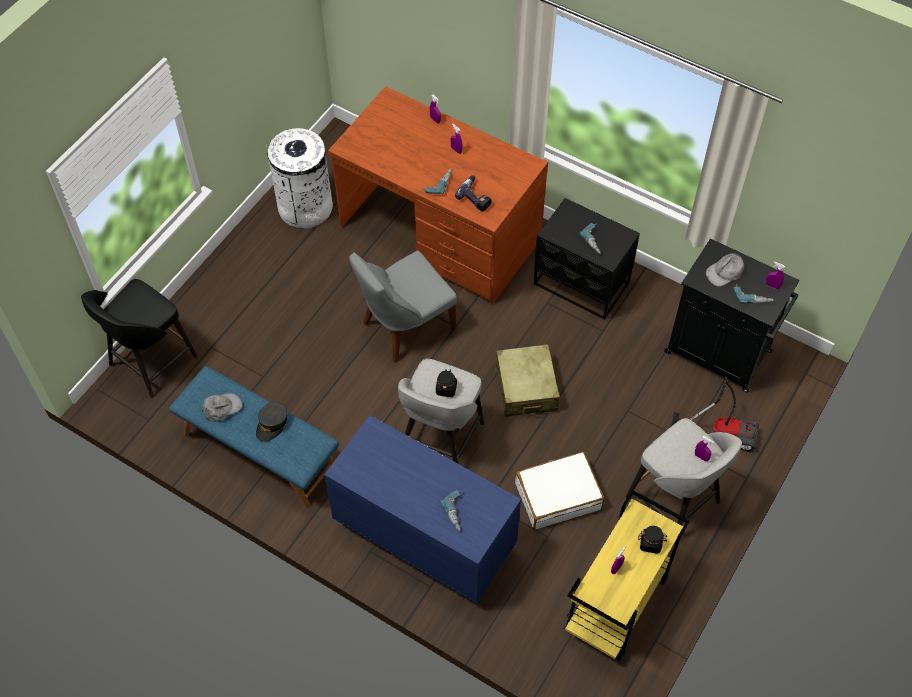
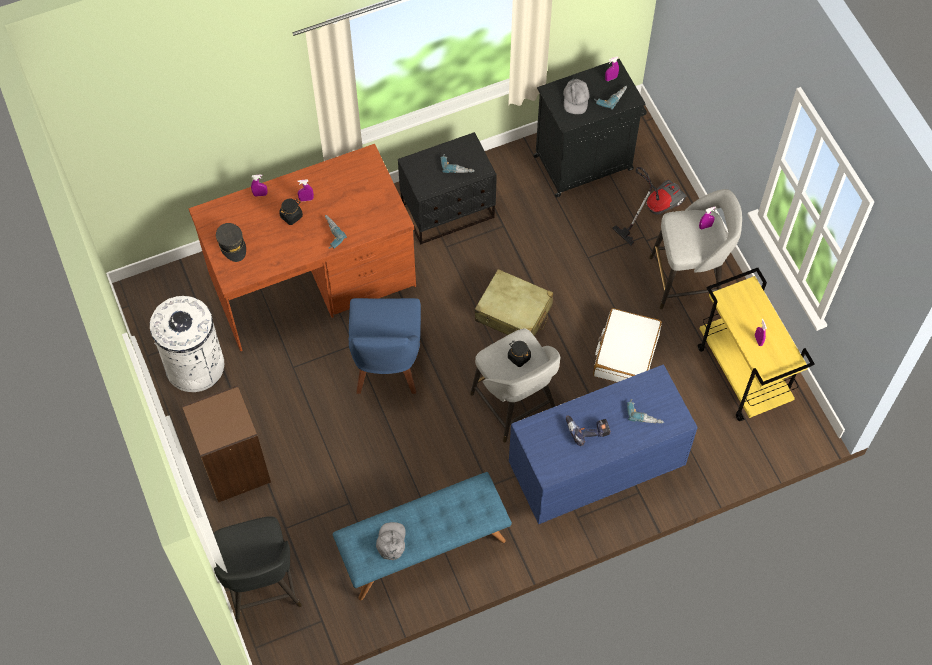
camera: 55 degrees left, 5 degrees up
grey cap [256,402,287,442] -> grey cap moved to [216,223,246,262]
grey chair [349,251,457,363] -> blue chair [348,298,421,394]
power drill [455,175,492,212] -> power drill moved to [566,415,610,446]
black jar [638,526,668,554] -> black jar moved to [279,199,303,225]
none -> brown bookcase [182,385,271,503]

